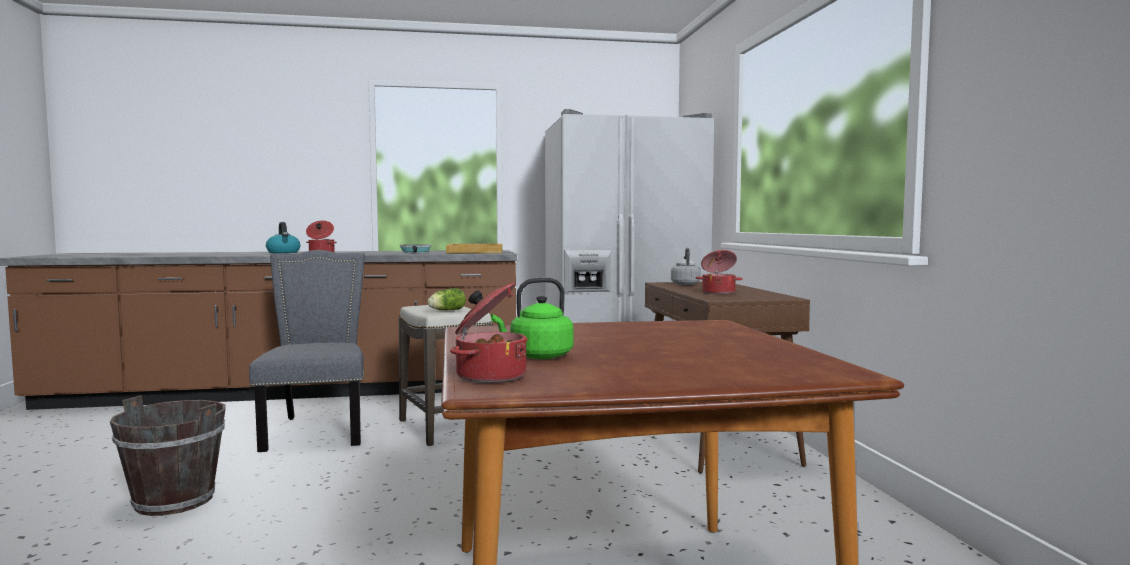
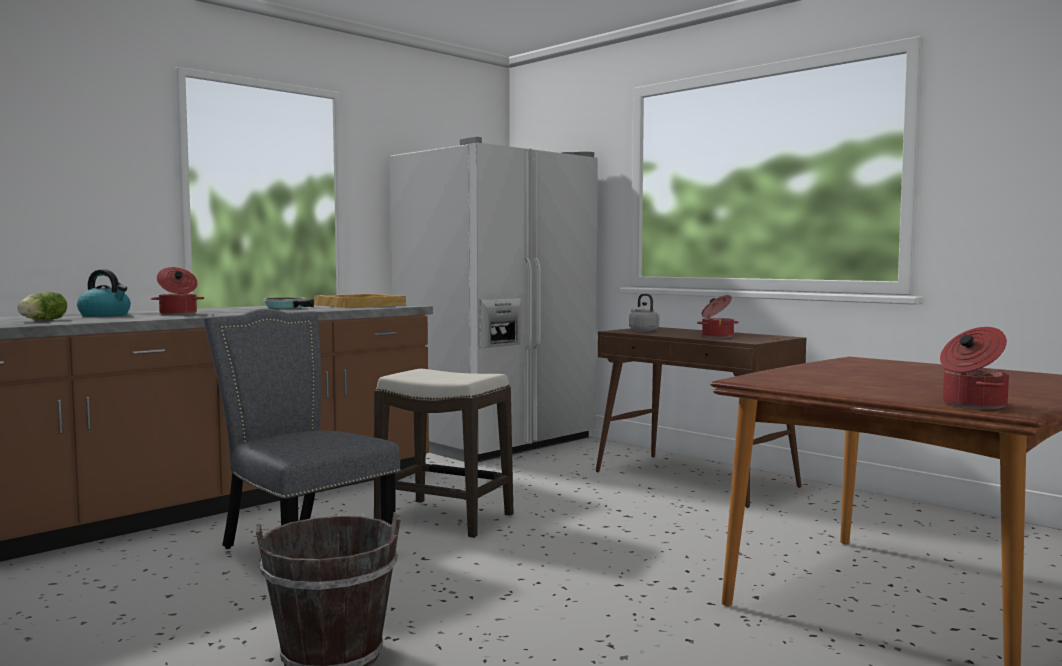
camera: 35 degrees left, 0 degrees up
lettuce [428,288,466,310] -> lettuce moved to [18,292,67,320]
green kettle [491,278,574,359] -> none

